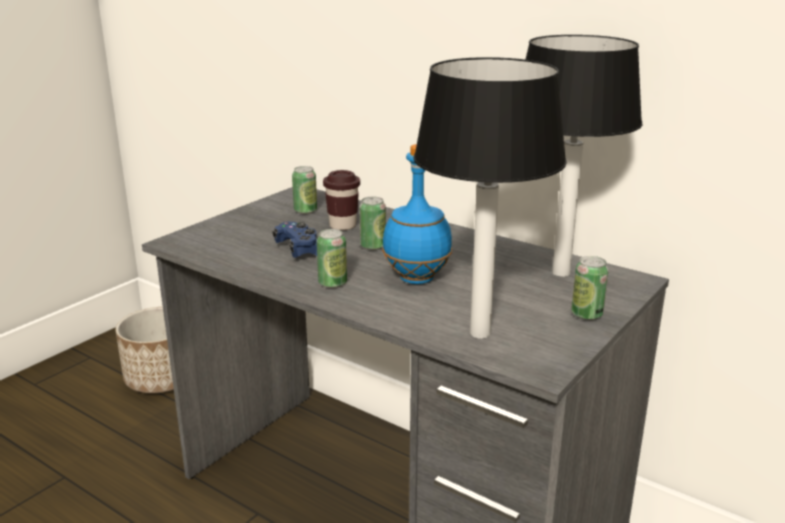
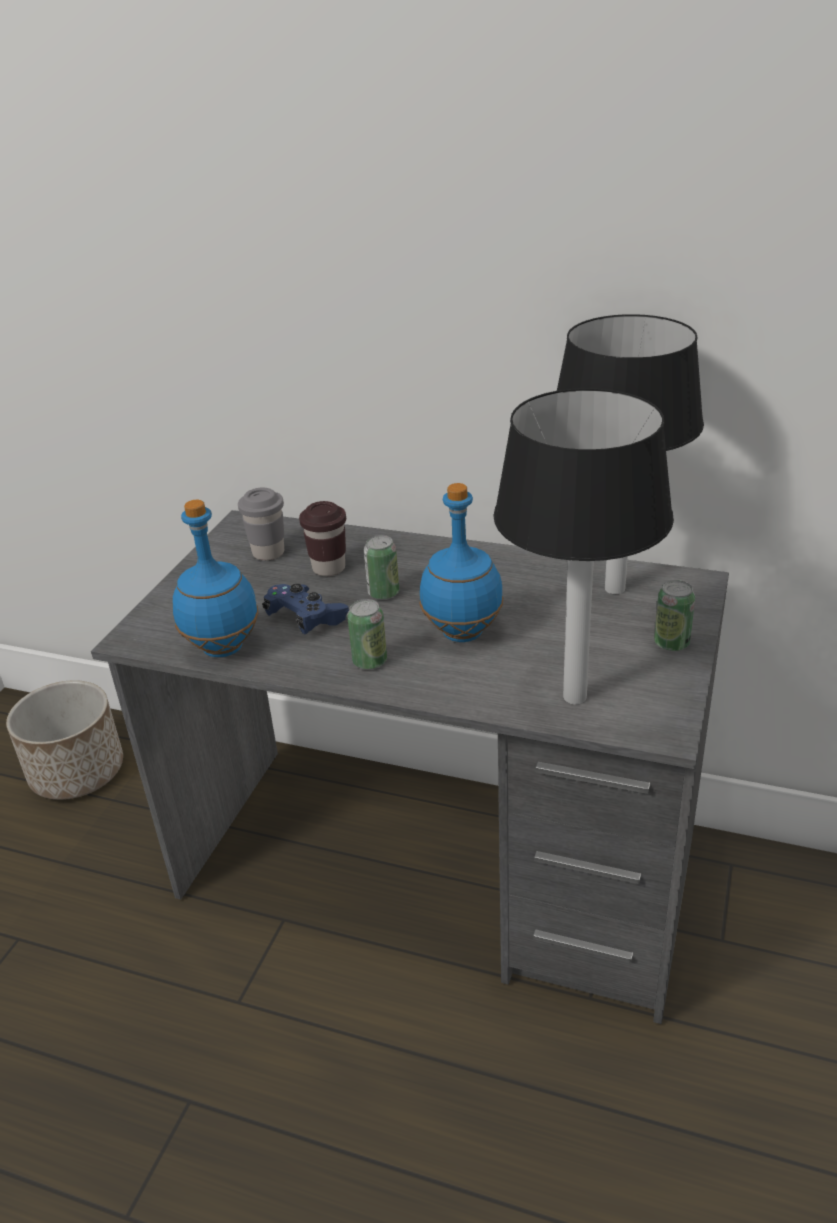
camera: 15 degrees left, 10 degrees up
can [292,166,317,214] -> grey cup [238,488,284,561]
none -> blue bottle [173,500,259,657]

